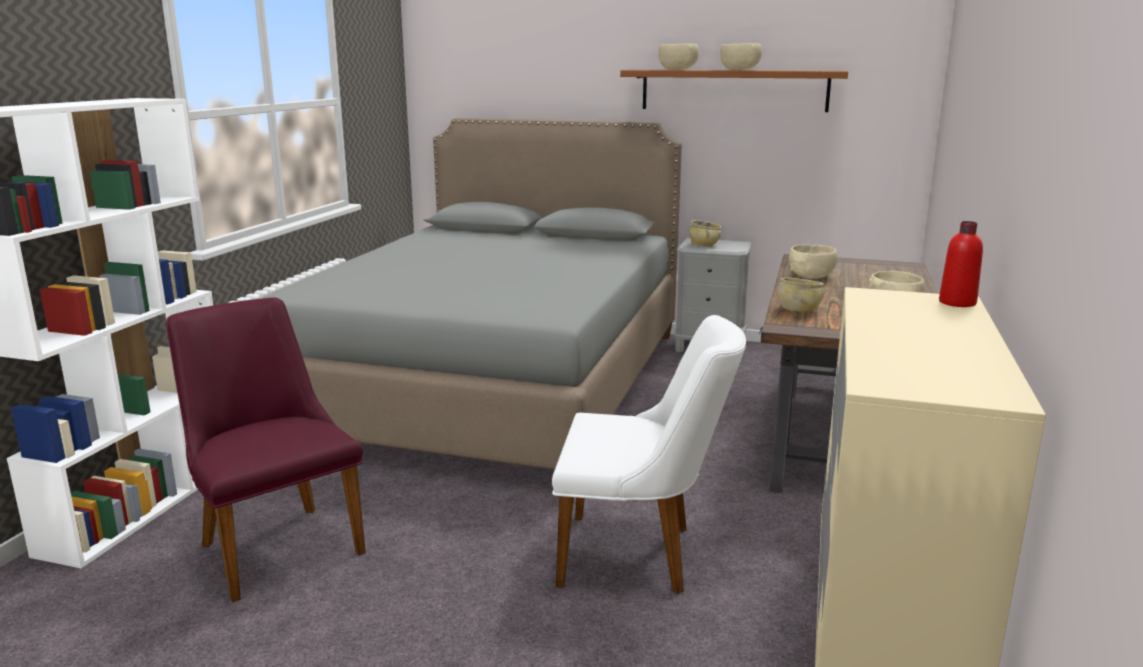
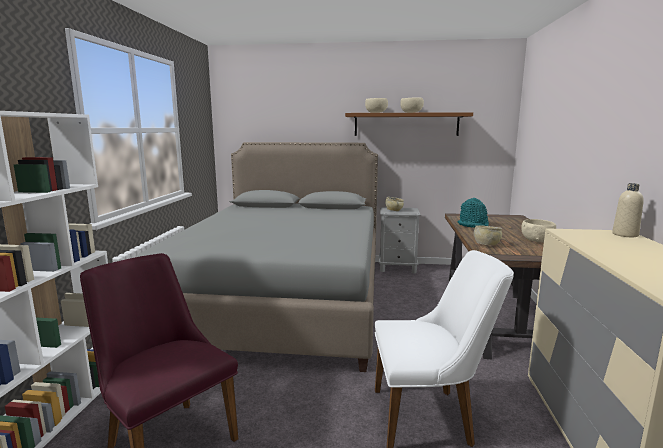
camera: 10 degrees left, 5 degrees down
beige bowl [789,245,837,279] -> turquoise hat [457,198,489,228]
red bottle [939,221,983,307] -> beige bottle [612,183,644,237]

